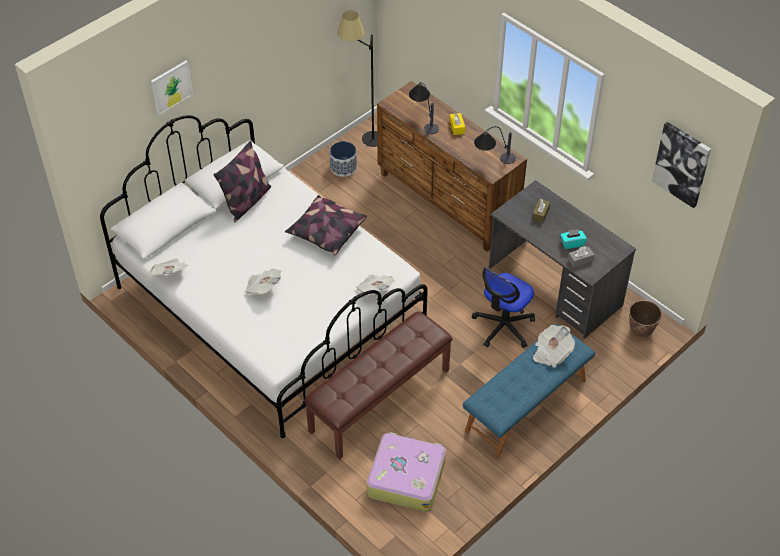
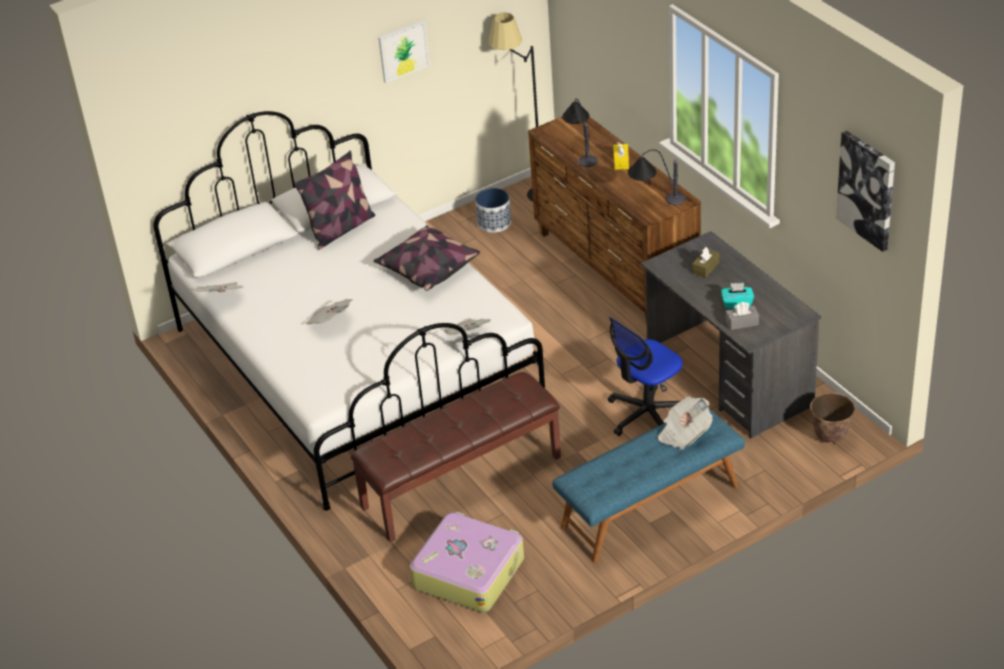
camera: 15 degrees right, 10 degrees down
picture [151,60,193,115] -> picture moved to [378,21,430,83]

